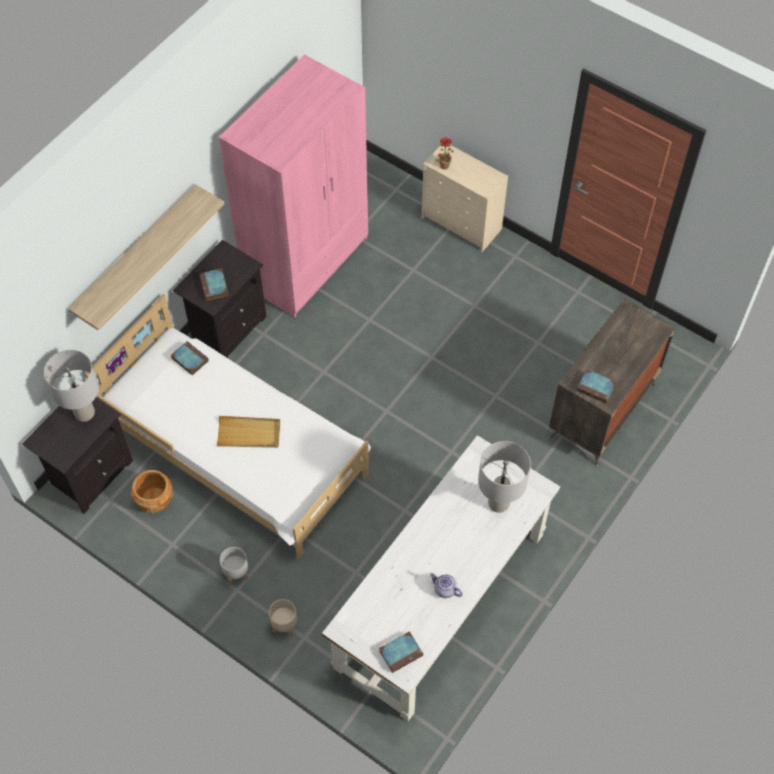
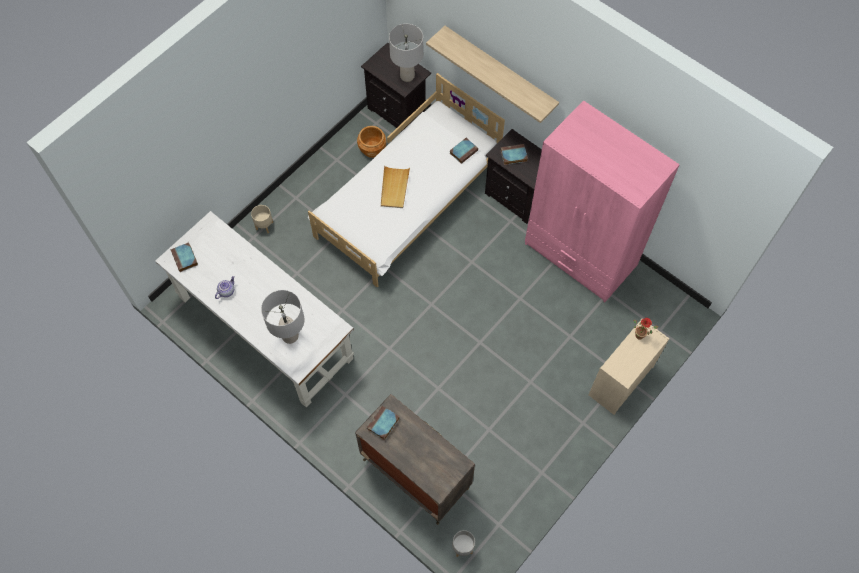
camera: 95 degrees right, 5 degrees up
grey planter [220,547,248,584] -> grey planter moved to [452,530,475,557]

